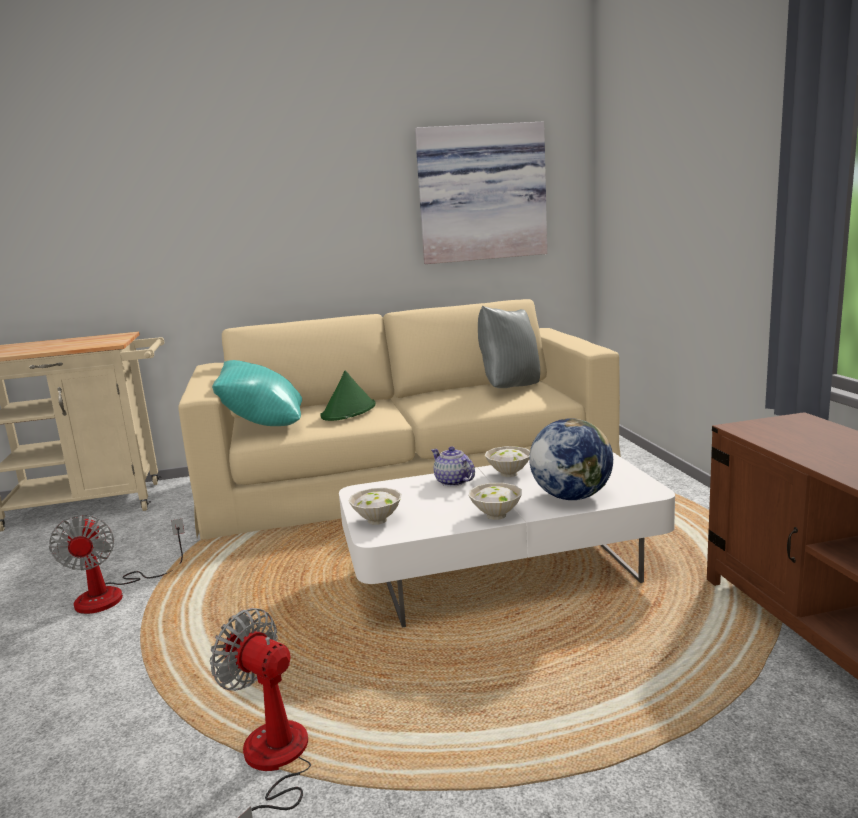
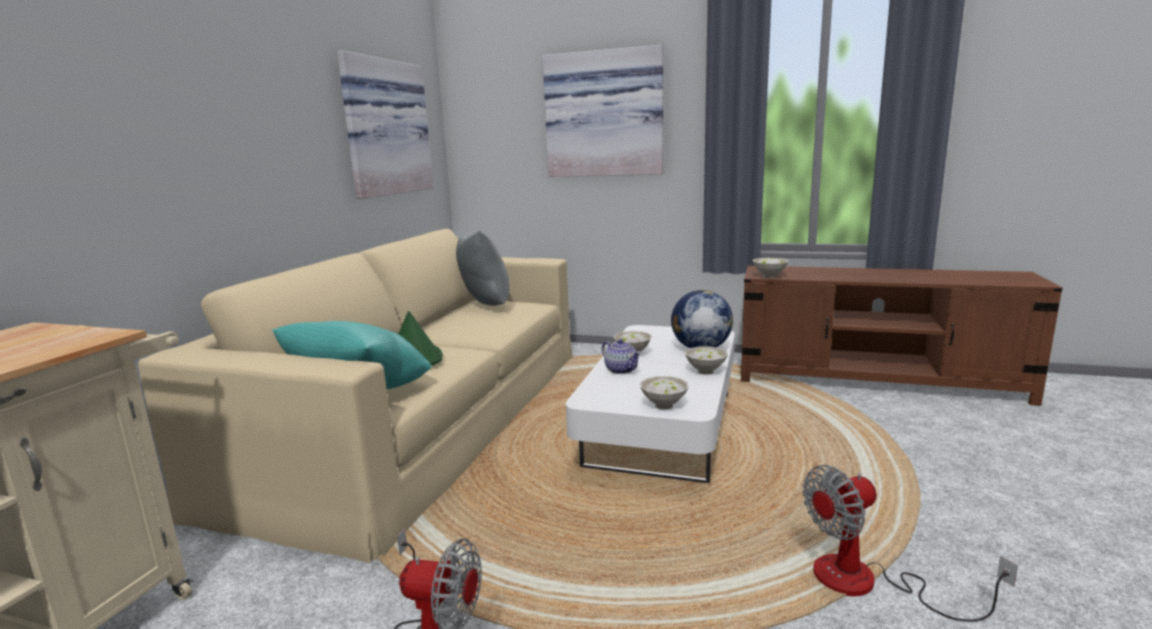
camera: 60 degrees left, 0 degrees up
teapot [431,446,475,487] -> teapot turned 120 degrees counterclockwise [602,339,641,374]
none -> picture [542,45,663,177]
none -> white bowl [753,258,789,278]

